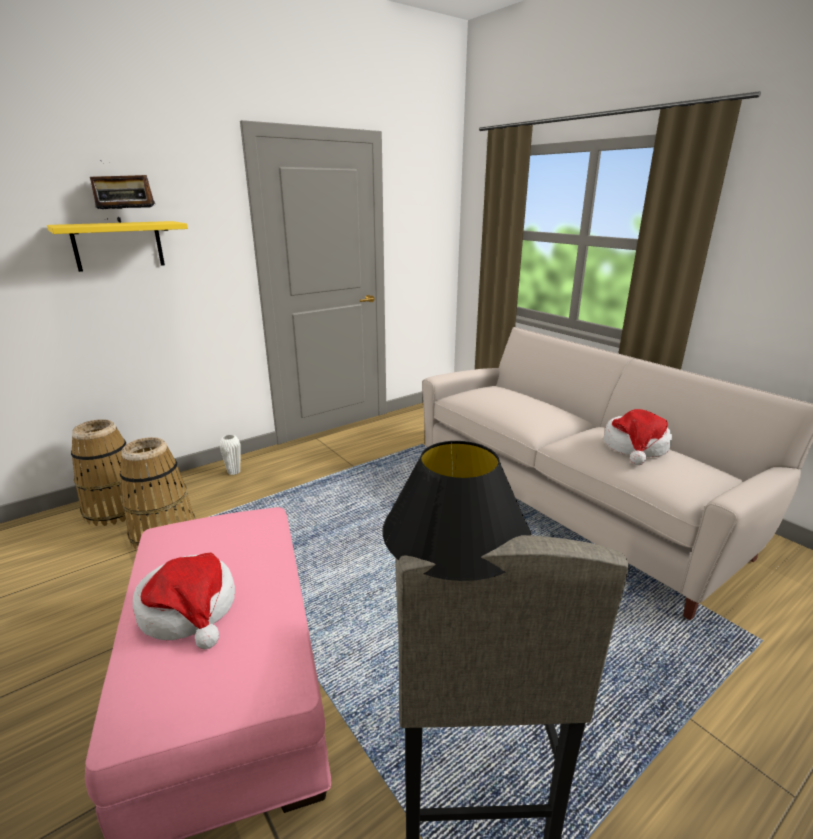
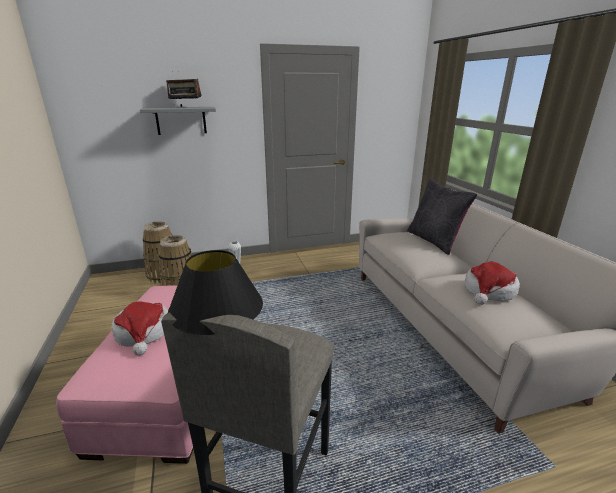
camera: 20 degrees right, 0 degrees up
yellow shelf [47,221,188,272] -> grey shelf [140,107,216,135]
none -> black pillow [407,179,477,255]

